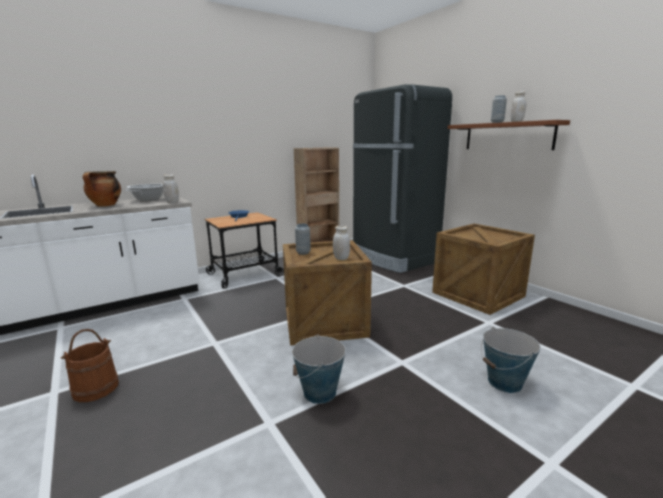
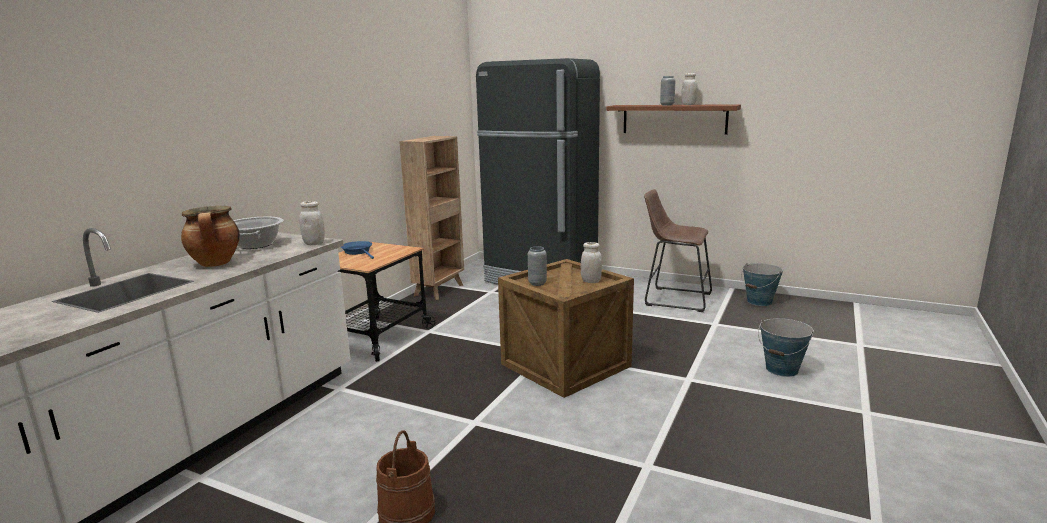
camera: 30 degrees left, 0 degrees up
bucket [292,334,346,404] -> bucket moved to [741,263,783,306]
crate [432,223,535,315] -> brown stool [644,189,712,312]

